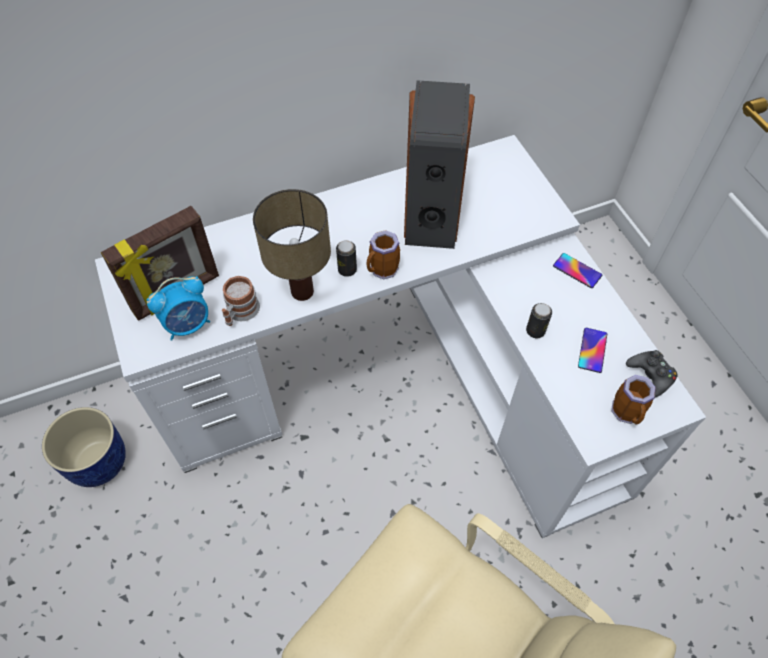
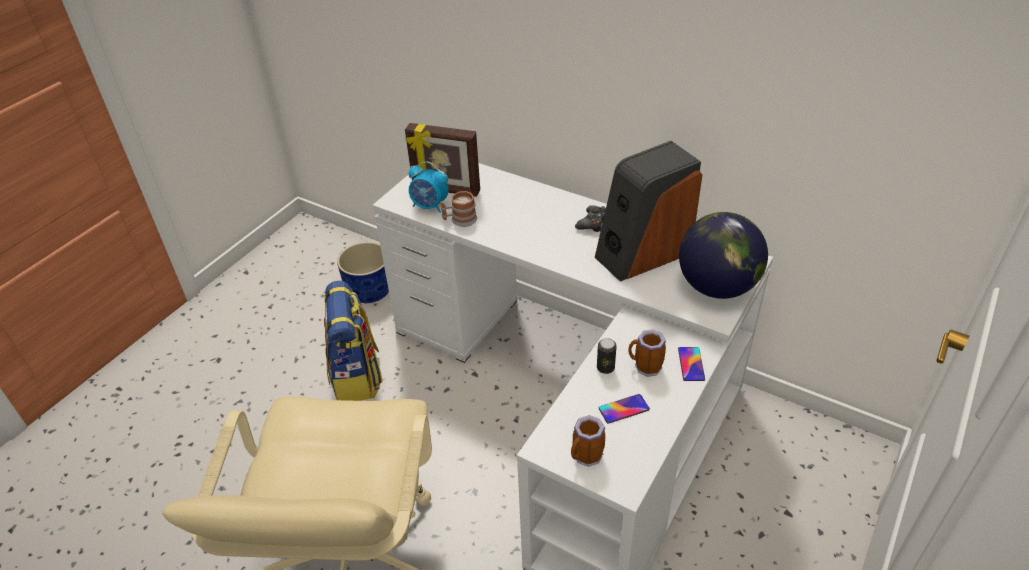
camera: 55 degrees right, 15 degrees down
table lamp [253,189,331,301] -> none
can [336,240,357,277] -> none
mug [366,230,400,279] -> mug moved to [628,329,666,377]
black game controller [626,350,677,398] -> black game controller moved to [575,205,606,232]
none -> backpack [324,281,383,401]
none -> globe [679,212,768,299]

